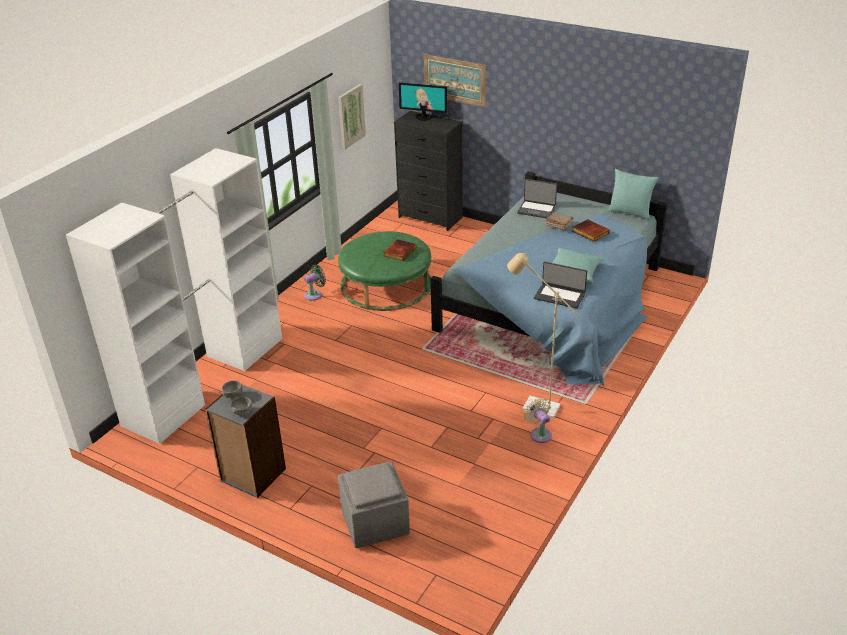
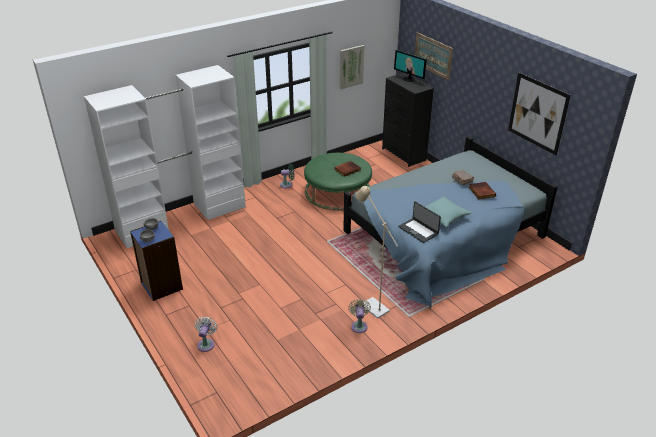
camera: 25 degrees right, 0 degrees up
grey bookcase [205,384,286,498] -> blue bookcase [130,221,183,301]
grey ottoman [338,462,410,548] -> white fan [195,316,217,352]
laptop [517,179,557,218] -> none
turquoise pillow [607,169,659,220] -> none
none -> picture [508,73,571,155]

